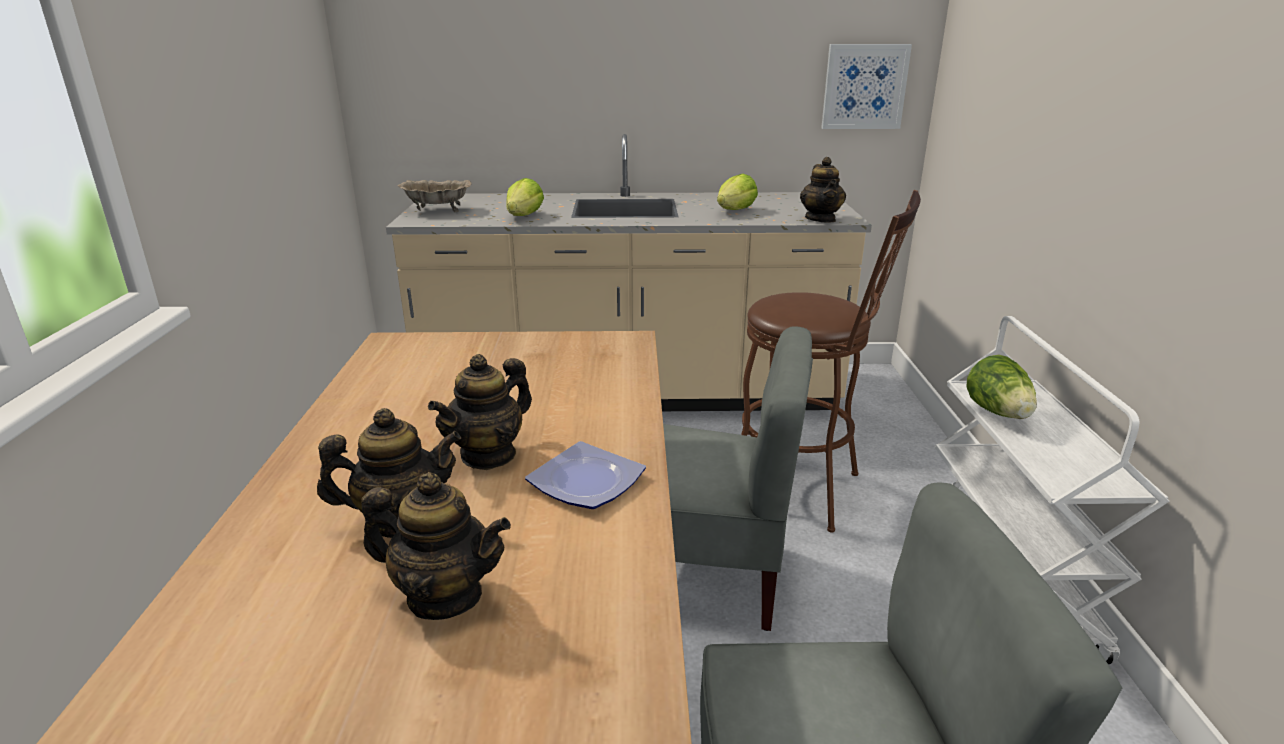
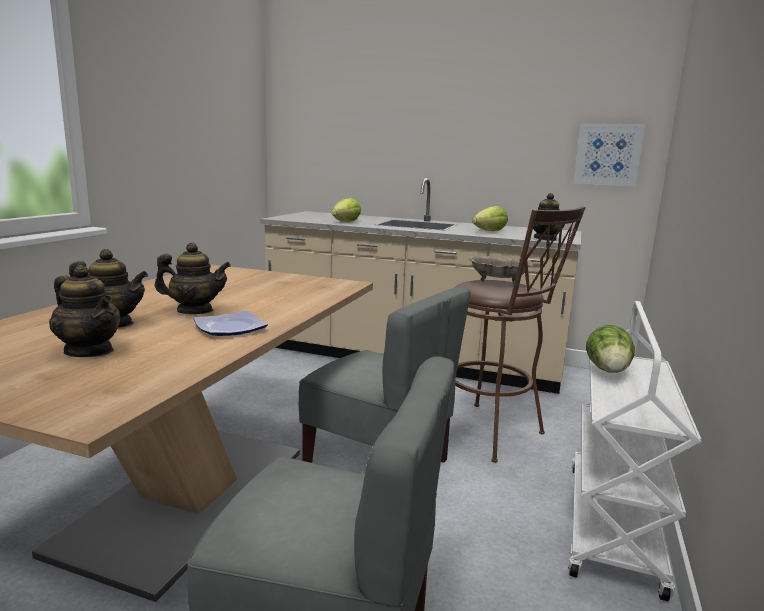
camera: 20 degrees right, 10 degrees down
beige bowl [397,180,472,213] -> beige bowl moved to [468,255,534,285]
teapot [428,354,532,470] -> teapot turned 150 degrees counterclockwise [155,242,231,314]

